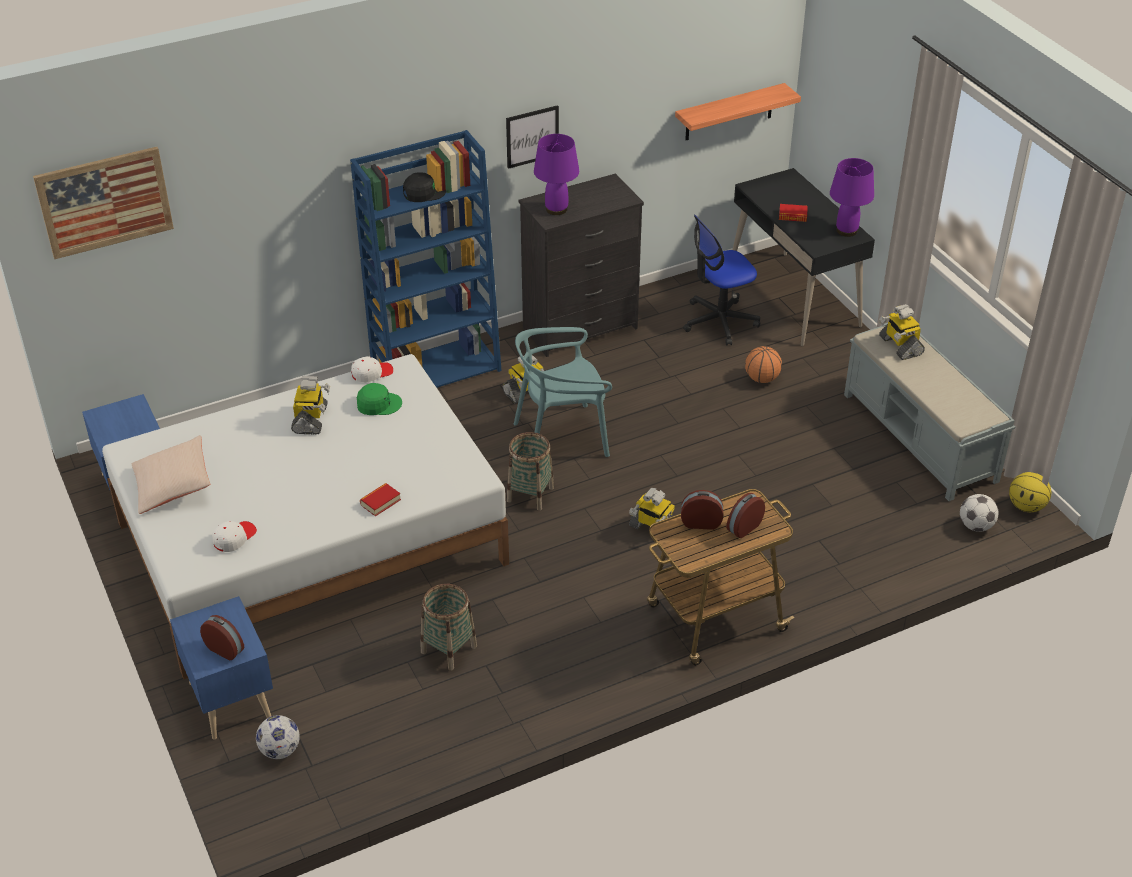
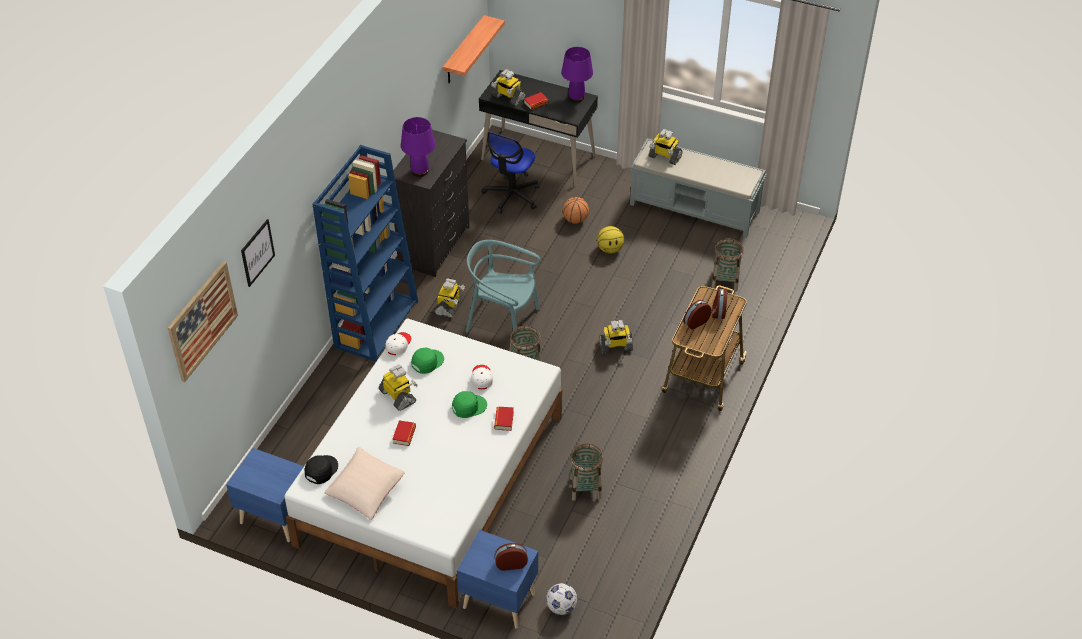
camera: 40 degrees left, 5 degrees up
white cap [212,521,257,552] -> white cap moved to [471,365,493,389]
black cap [403,172,446,202] -> black cap moved to [304,455,338,484]
picture [506,105,559,169] -> picture moved to [241,219,275,287]
turquoise chair [514,327,612,457] -> turquoise chair turned 75 degrees clockwise [466,240,540,332]
football [960,494,998,532] -> none
basketball [1009,472,1051,512] -> basketball moved to [597,226,624,253]
none -> book [392,420,416,446]
none -> green cap [452,391,487,418]
none -> toy robot [491,69,526,106]
none -> basket [711,239,744,291]

